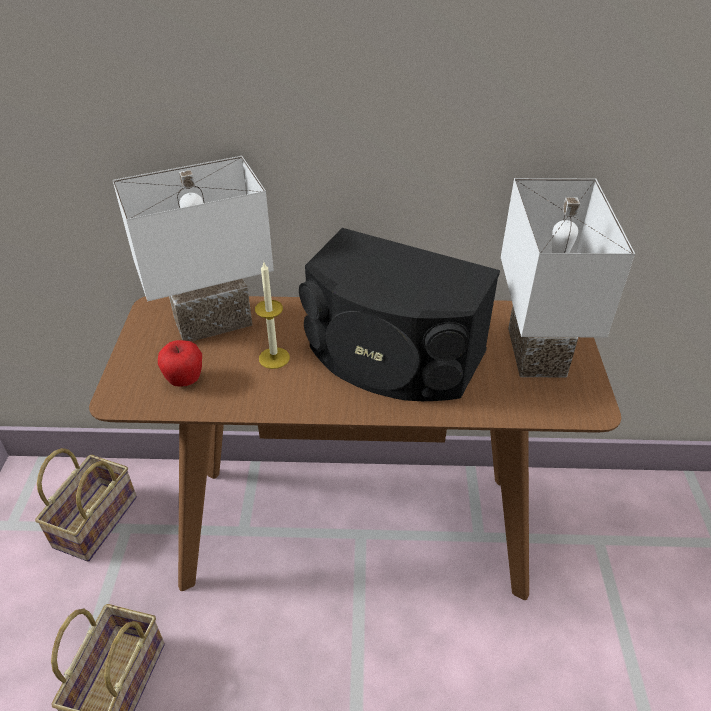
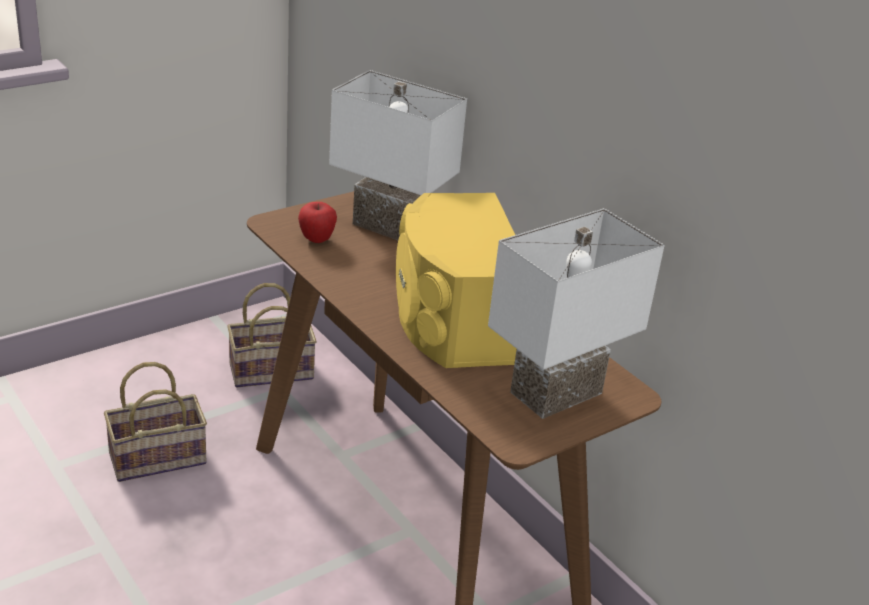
camera: 50 degrees right, 10 degrees down
candle [255,262,290,369] -> none
black speaker [299,228,500,401] -> yellow speaker [396,193,517,368]

